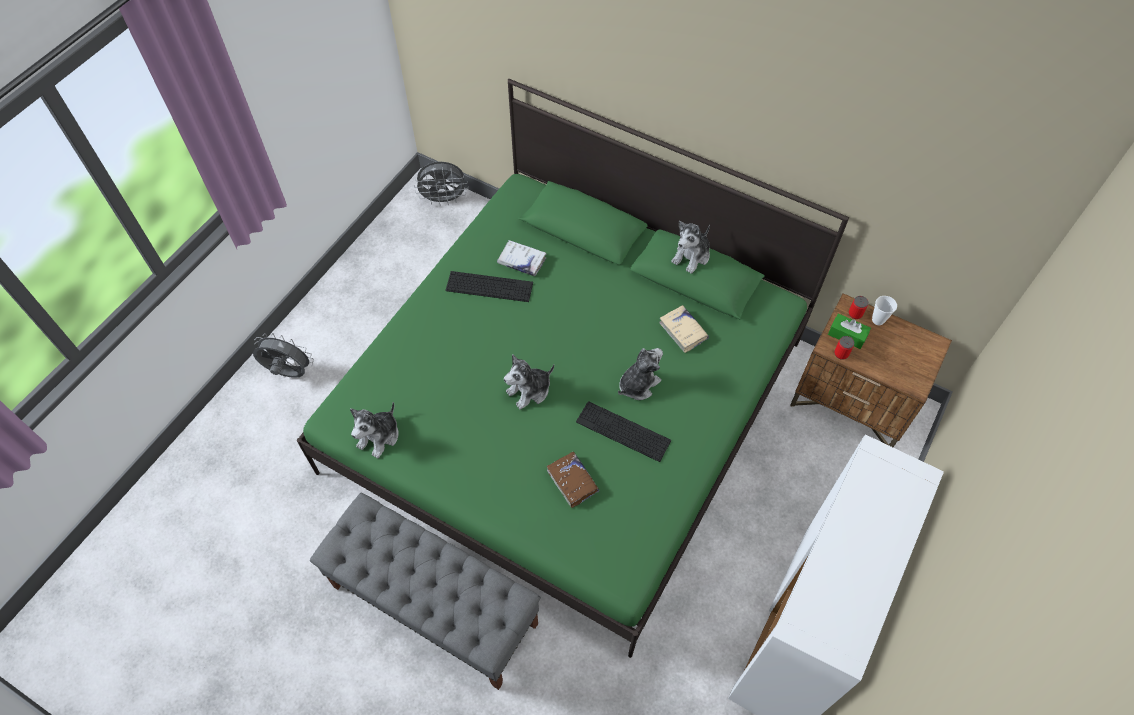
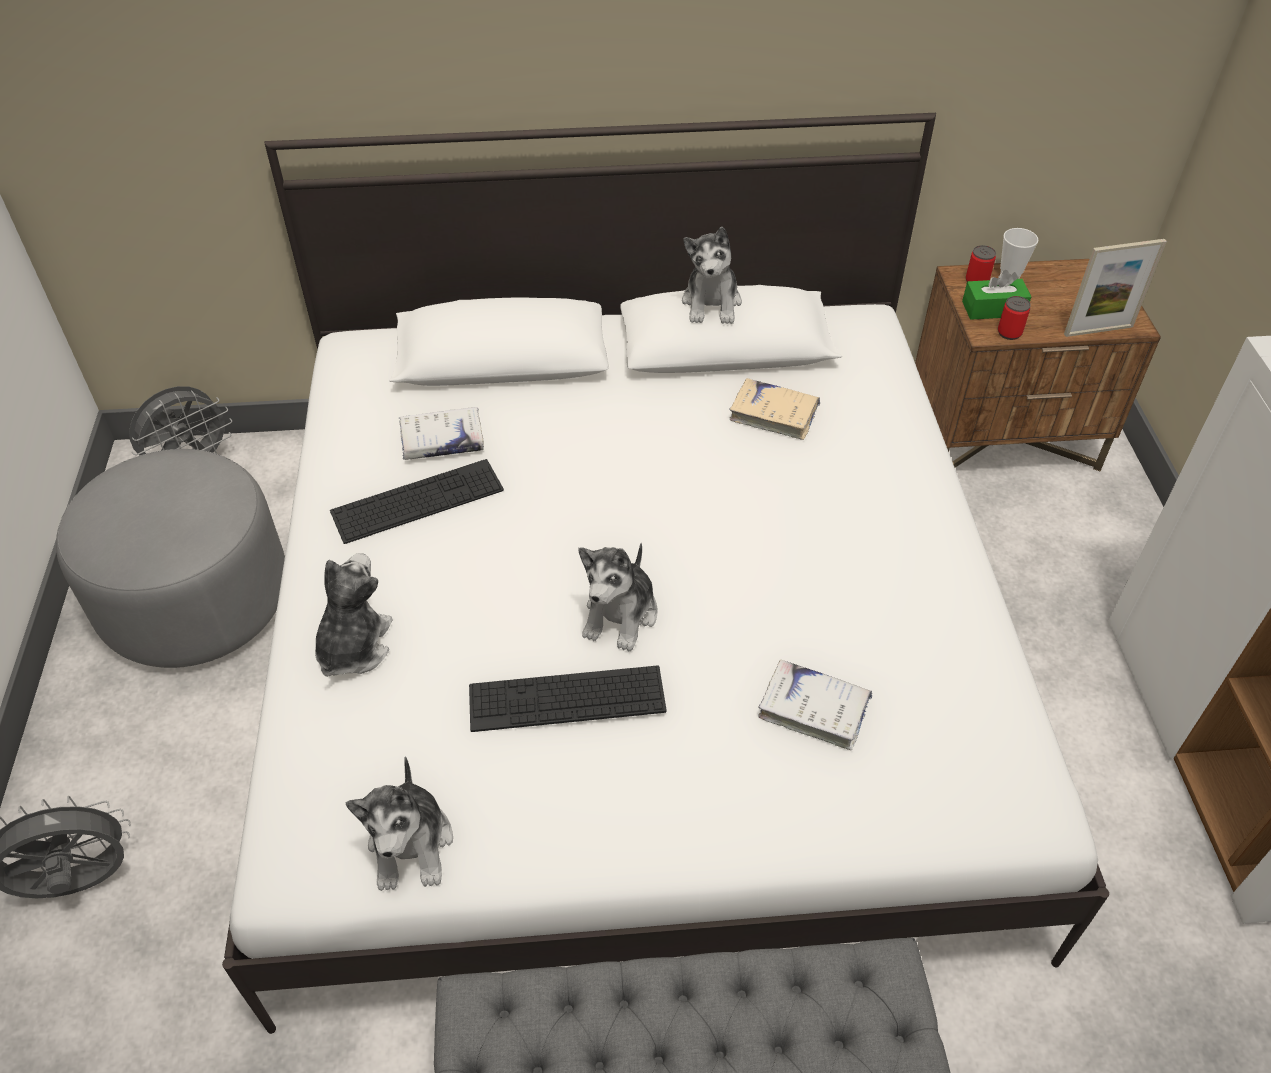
camera: 35 degrees left, 10 degrees down
green bed [297,79,849,658] -> white bed [222,113,1109,1034]
brown book [547,452,599,508] -> white book [758,659,873,750]
keyboard [576,401,671,462] -> keyboard moved to [469,665,666,732]
plush toy [618,348,663,400] -> plush toy moved to [315,553,393,677]
none -> grey ottoman [56,449,285,668]
none -> picture frame [1064,239,1167,337]

